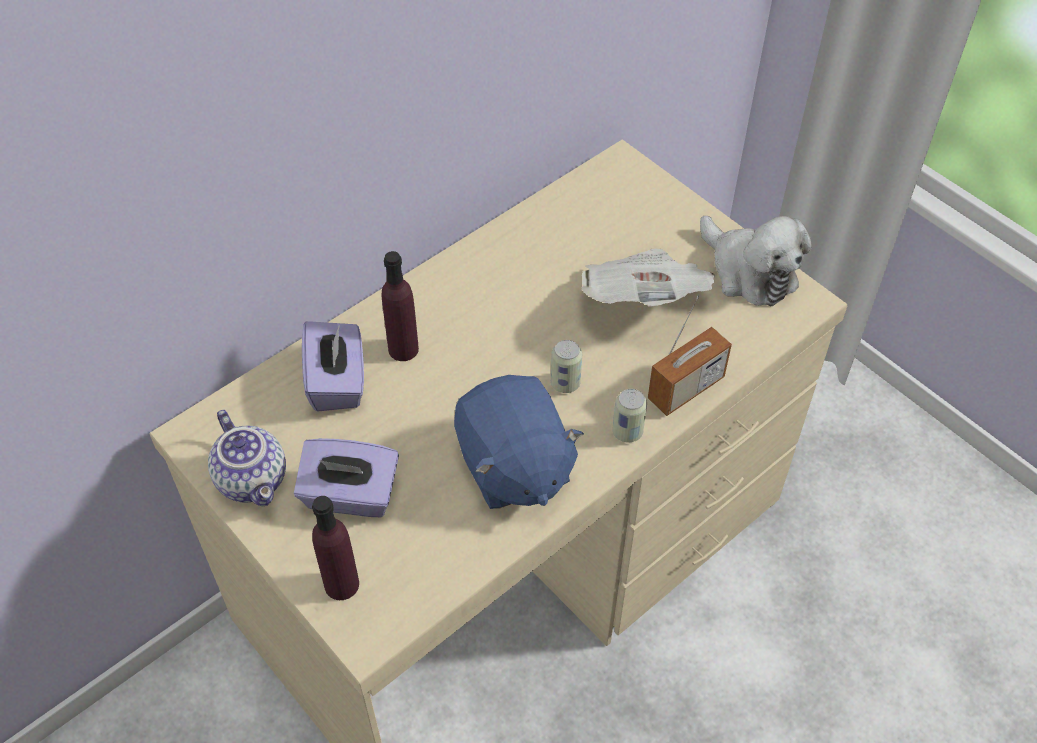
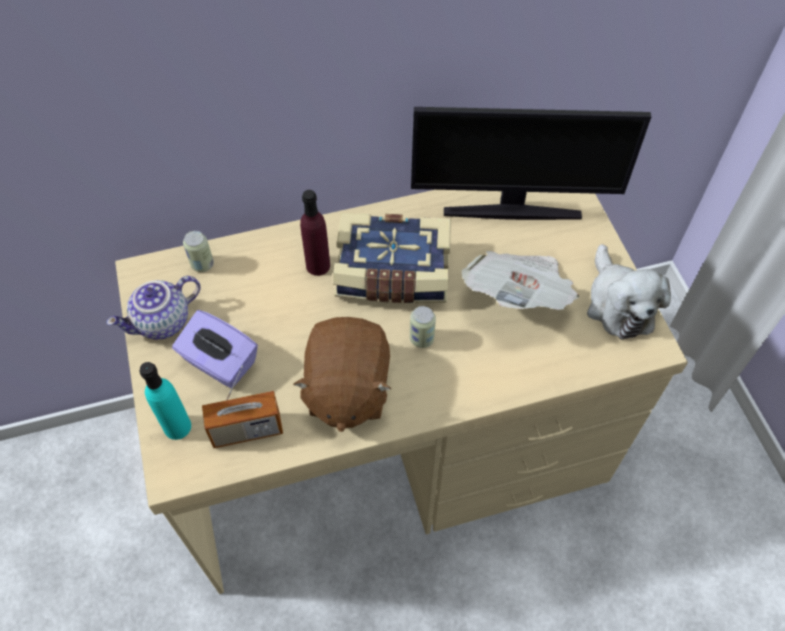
camera: 25 degrees right, 5 degrees up
teapot [208,410,286,506] -> teapot turned 60 degrees clockwise [106,276,201,340]
purple tissue box [302,321,364,411] -> none
purple bottle [312,496,359,600] -> turquoise bottle [140,362,191,440]
blue plush toy [454,375,584,509] -> brown plush toy [293,317,391,432]
can [612,389,647,442] -> can moved to [183,231,214,272]
radio [648,296,732,416] -> radio moved to [202,365,283,448]
none -> book [333,213,451,303]
none -> monitor [411,107,651,220]

